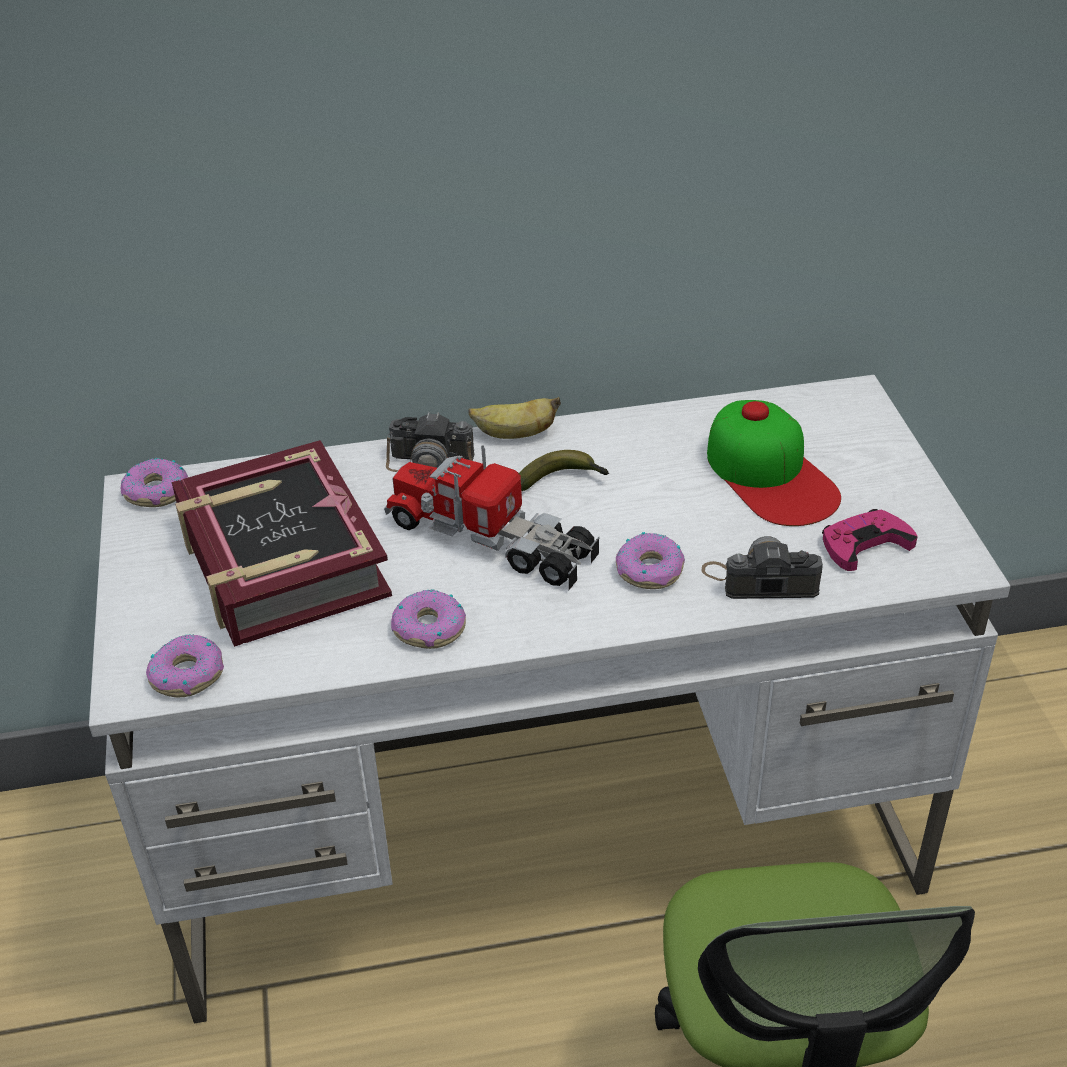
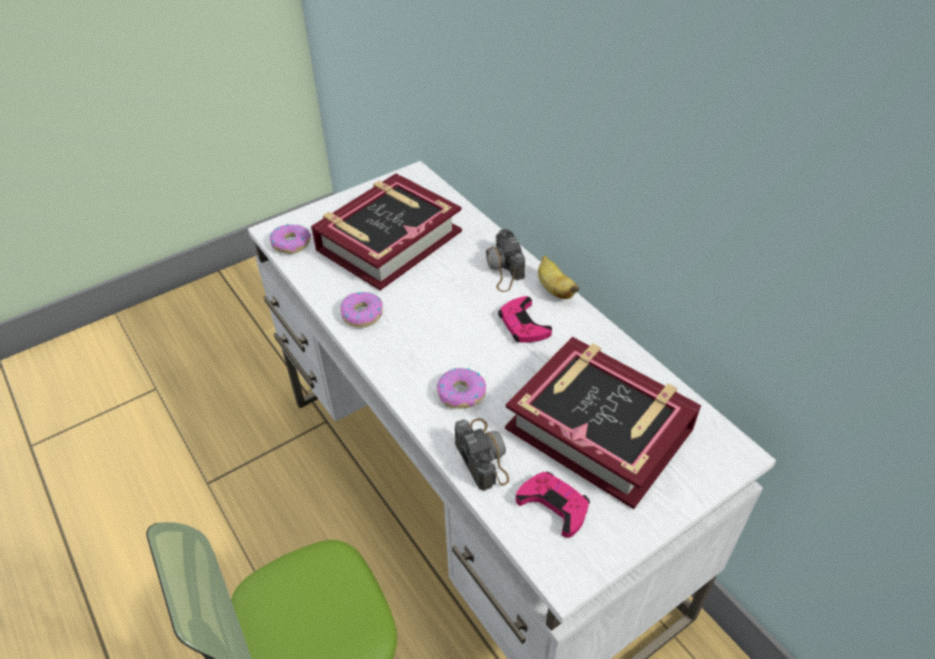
camera: 65 degrees right, 5 degrees up
donut [121,458,188,507] -> none
toy truck [384,445,600,590] -> none
banana [519,450,610,491] -> pink game controller [498,296,552,343]
cap [707,400,841,526] -> book [505,337,701,509]

